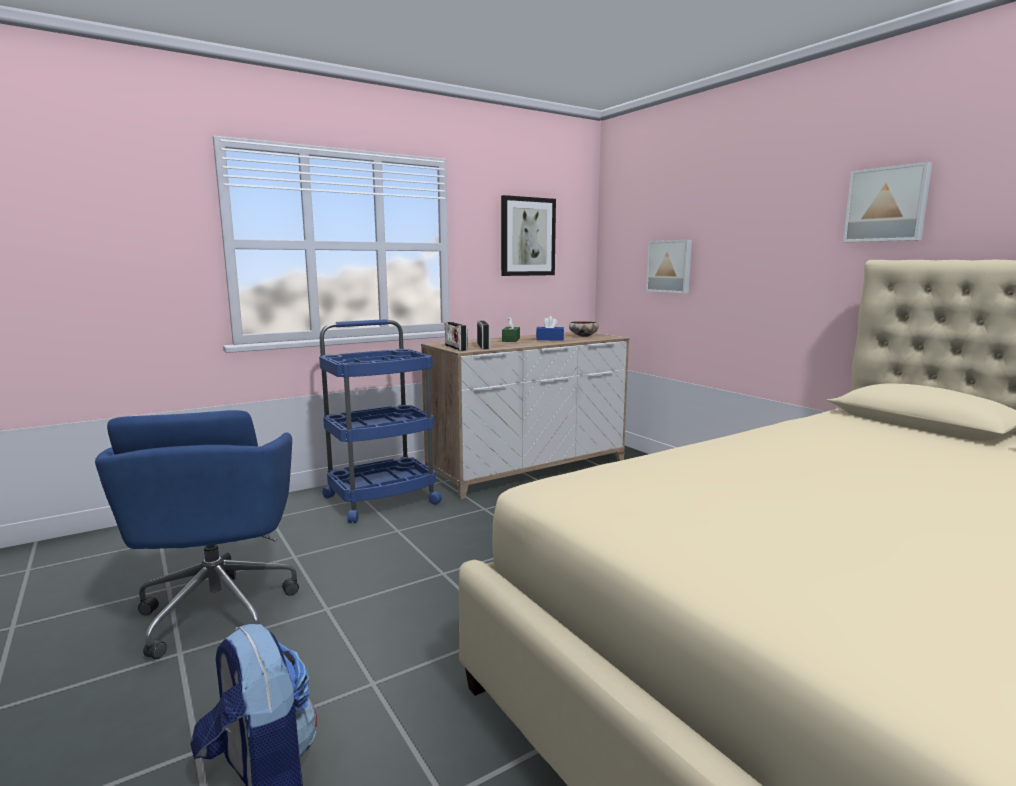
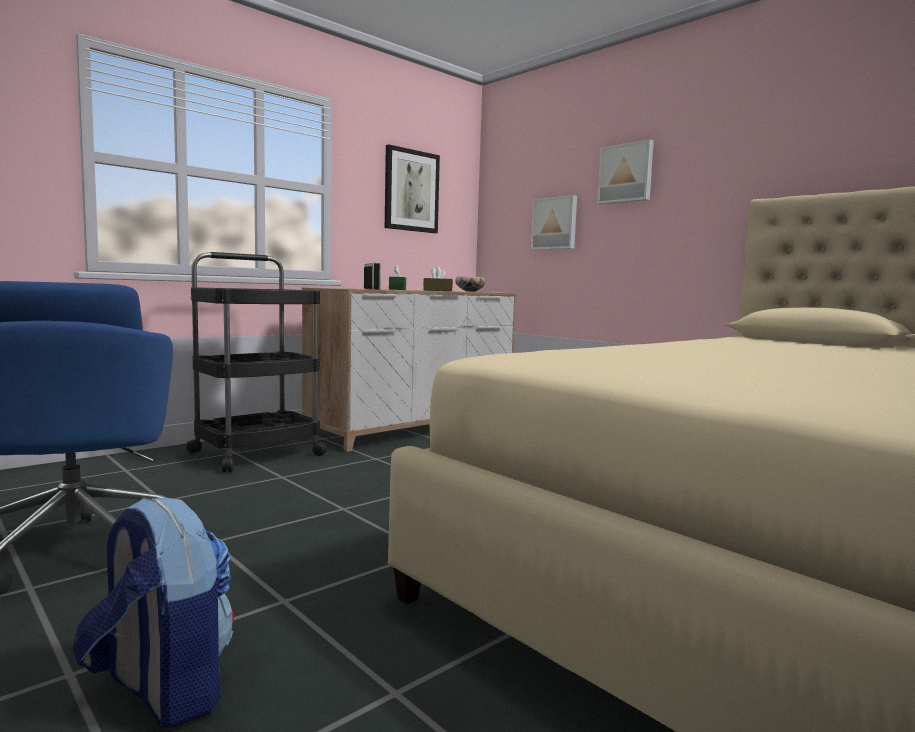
camera: 10 degrees left, 5 degrees down
blue cart [319,319,442,523] -> black cart [186,252,327,472]
radio [445,322,468,351] -> none
blue tissue box [536,316,564,341] -> brown tissue box [423,267,453,291]
picture [843,162,932,242] -> picture moved to [597,139,654,204]

